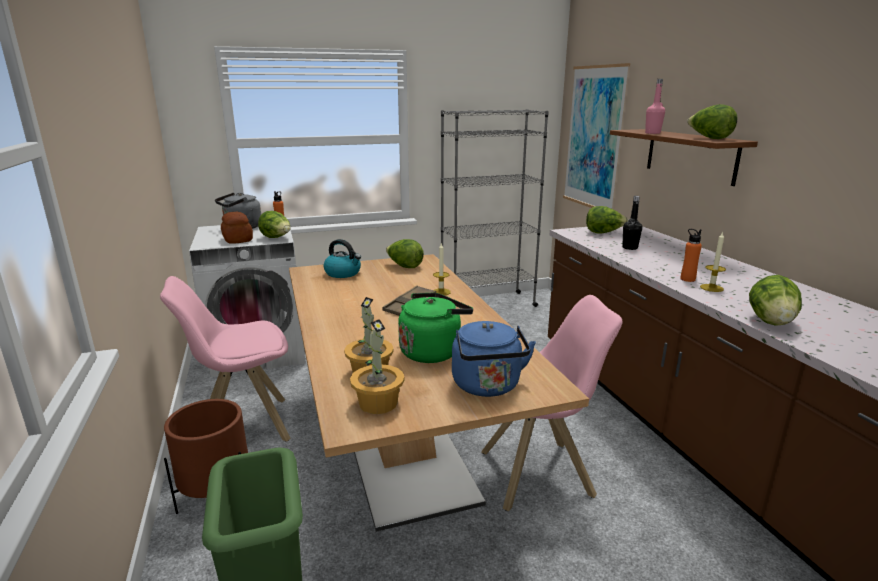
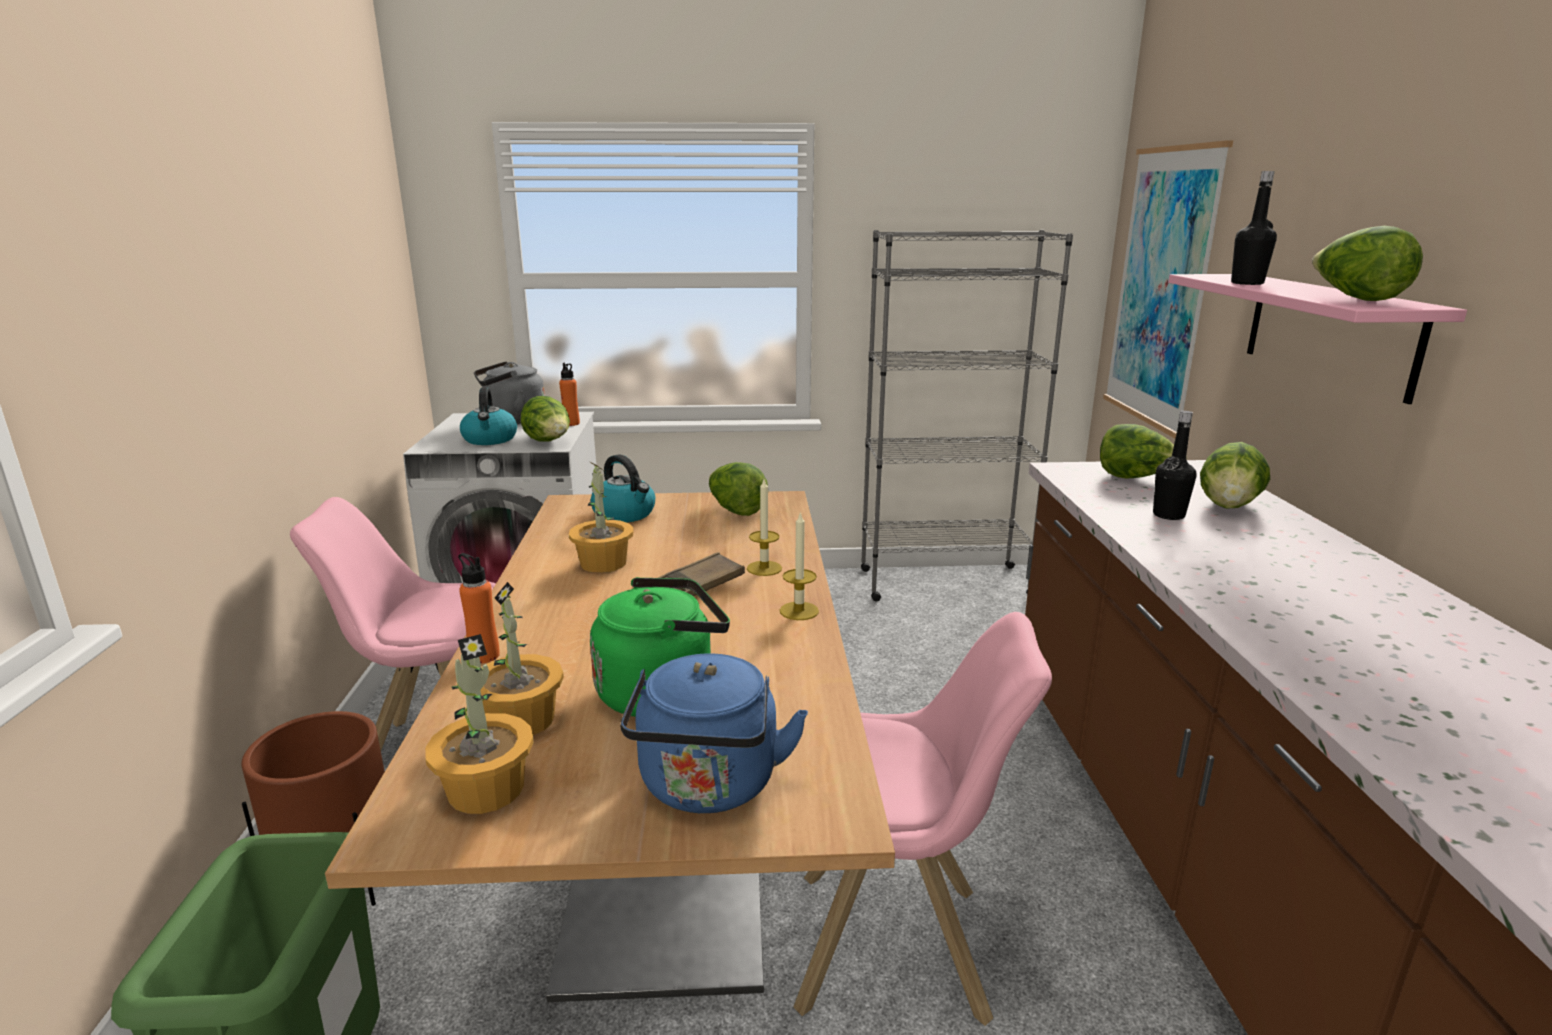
camera: 15 degrees right, 0 degrees up
bread [221,212,253,244] -> kettle [460,387,517,445]
brown shelf [610,129,758,186] -> pink shelf [1168,274,1467,404]
pink bottle [645,79,665,134] -> black bottle [1231,171,1277,285]
orange bottle [681,229,702,282] -> orange bottle moved to [458,553,500,664]
candle [700,232,726,292] -> candle moved to [780,511,819,620]
lettuce [749,275,802,326] -> lettuce moved to [1200,442,1270,509]
none -> potted plant [569,462,634,573]

